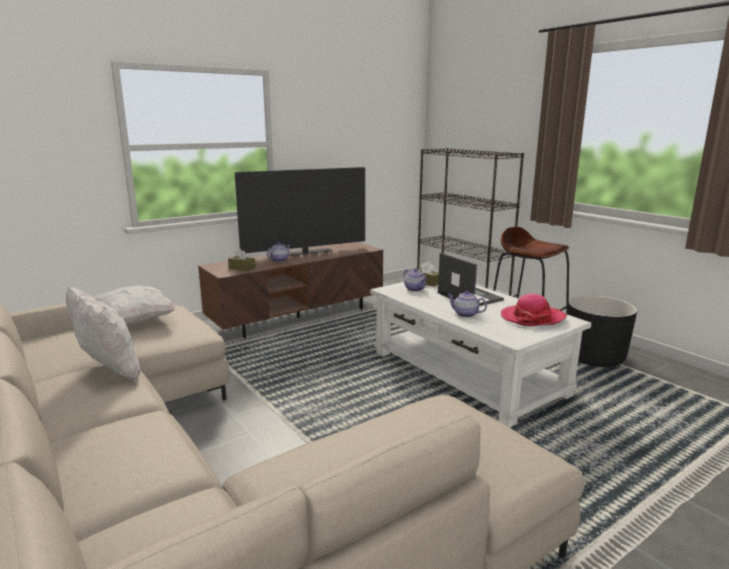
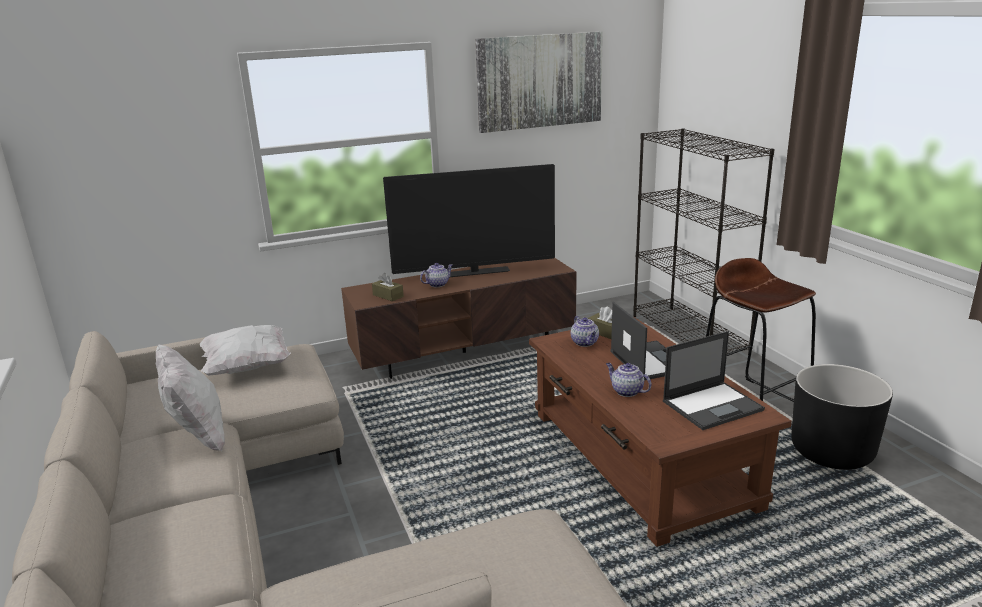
camera: 15 degrees right, 5 degrees up
white coffee table [370,282,591,428] -> brown coffee table [529,317,792,547]
hat [501,293,567,326] -> laptop [663,331,765,430]
none -> picture [475,32,603,133]

